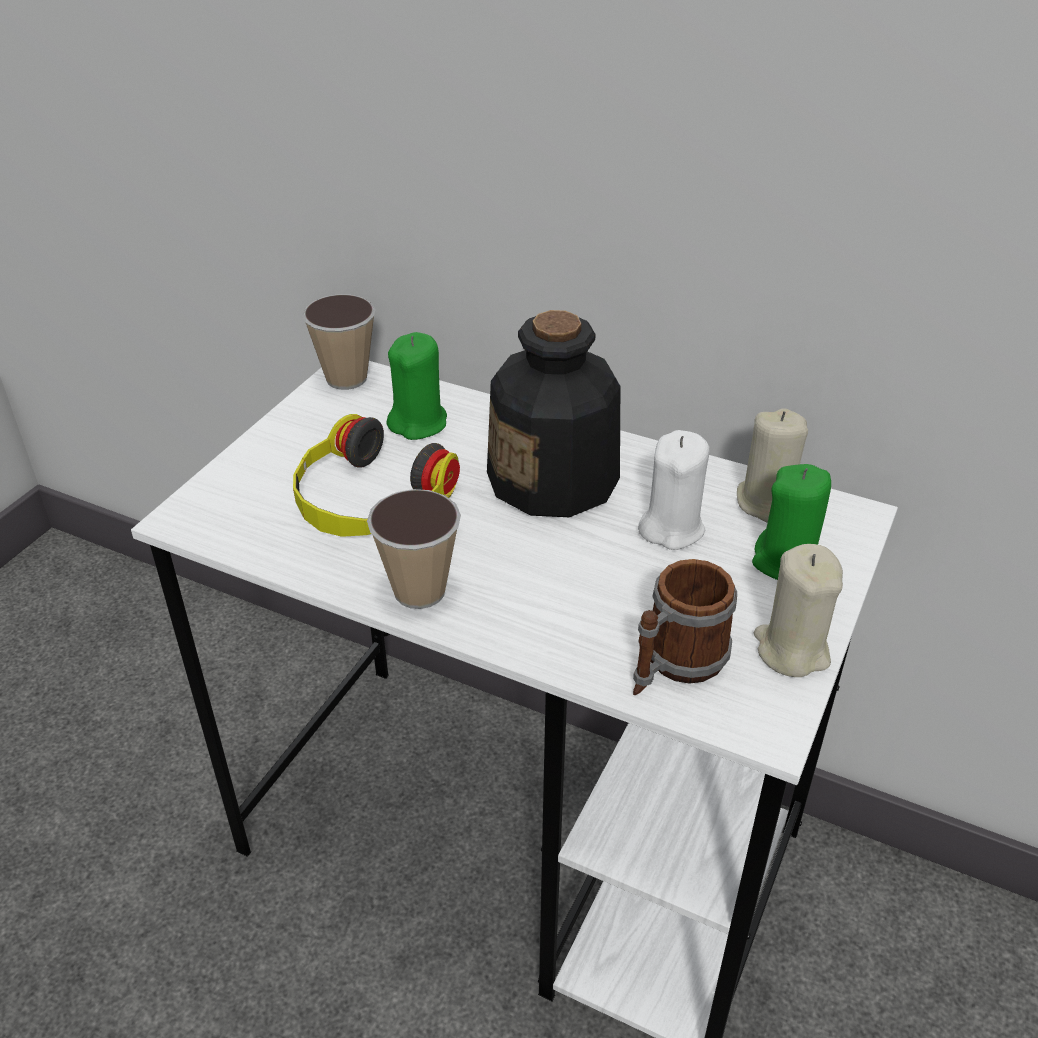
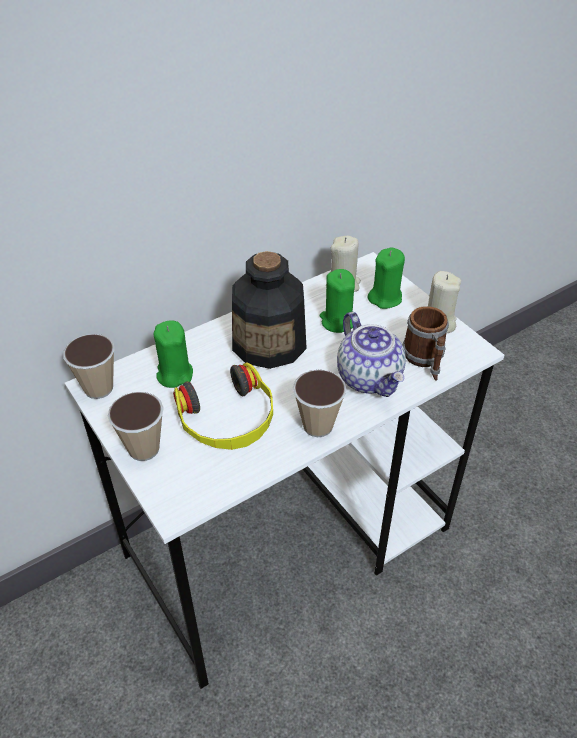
camera: 60 degrees left, 5 degrees up
white candle [638,430,710,550] -> green candle [320,269,355,333]
none -> cup [108,392,164,461]
none -> teapot [337,312,406,397]

